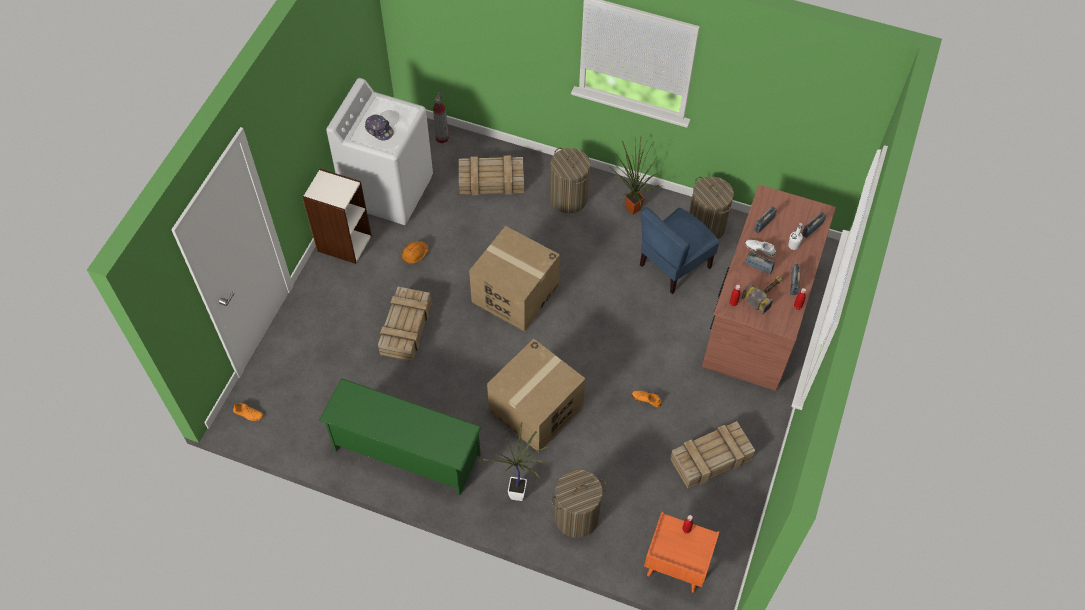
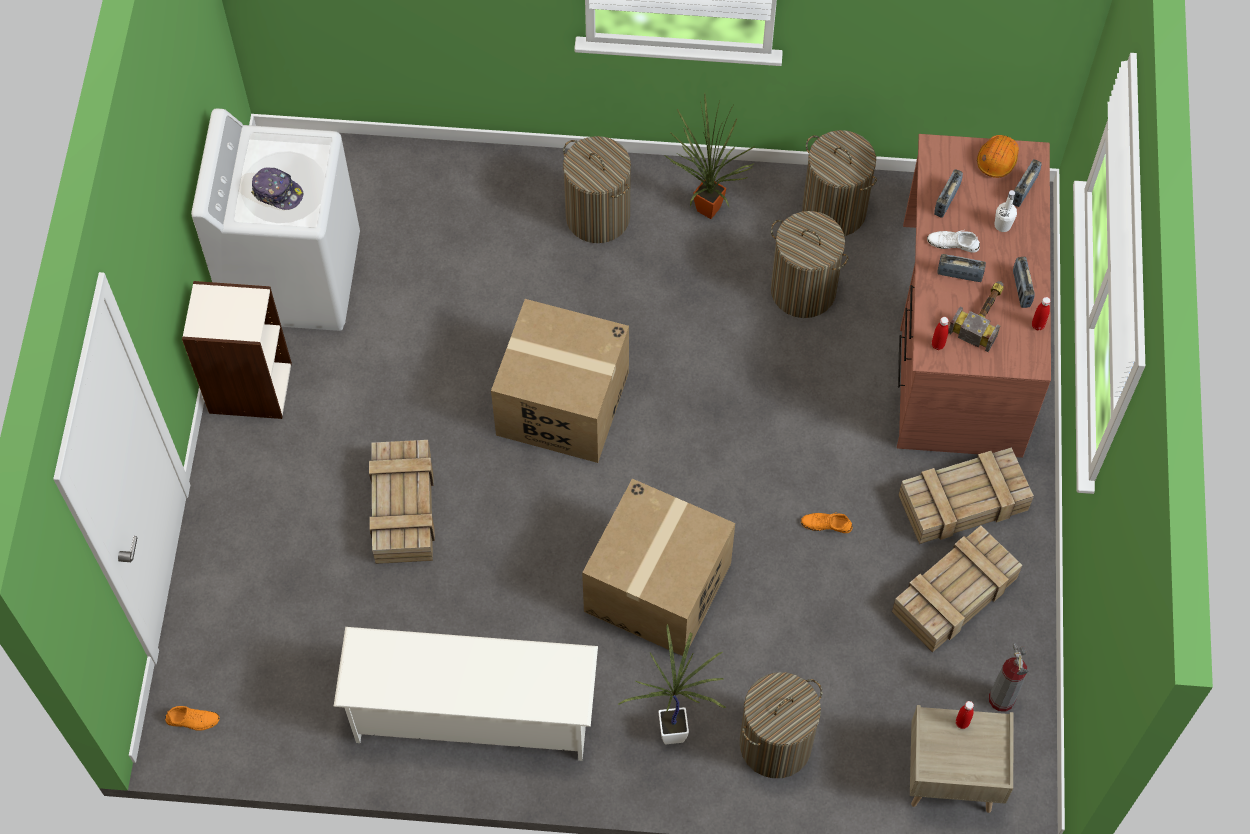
camera: 15 degrees left, 5 degrees up
green shoe rack [319,378,481,496] -> white shoe rack [334,627,598,761]
orange hard hat [402,241,429,264] -> orange hard hat moved to [977,135,1019,178]
fire extinguisher [433,92,449,143] -> fire extinguisher moved to [989,644,1029,712]
crate [459,156,524,195] -> crate moved to [899,447,1034,544]
blue chair [640,207,719,294] -> laundry basket [771,211,848,318]
orange nightstand [644,512,719,593] -> beige nightstand [910,705,1014,813]

